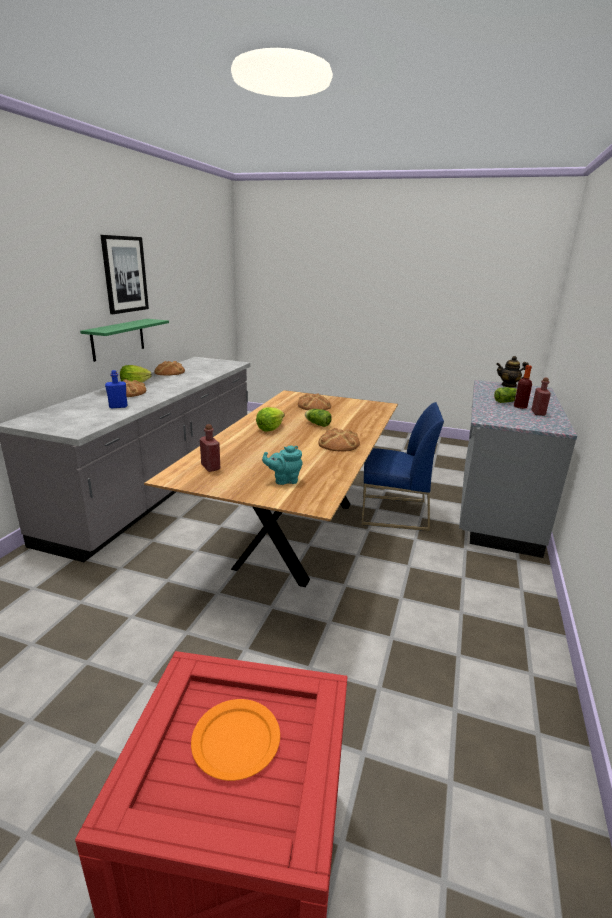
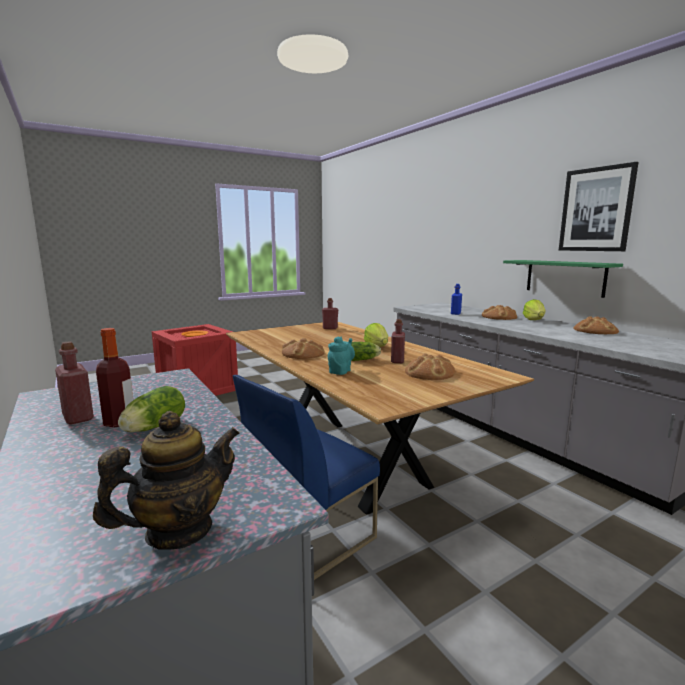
camera: 130 degrees right, 10 degrees down
turquoise teapot [262,445,303,485] -> turquoise teapot moved to [328,337,355,375]
none -> red bottle [391,319,405,363]

